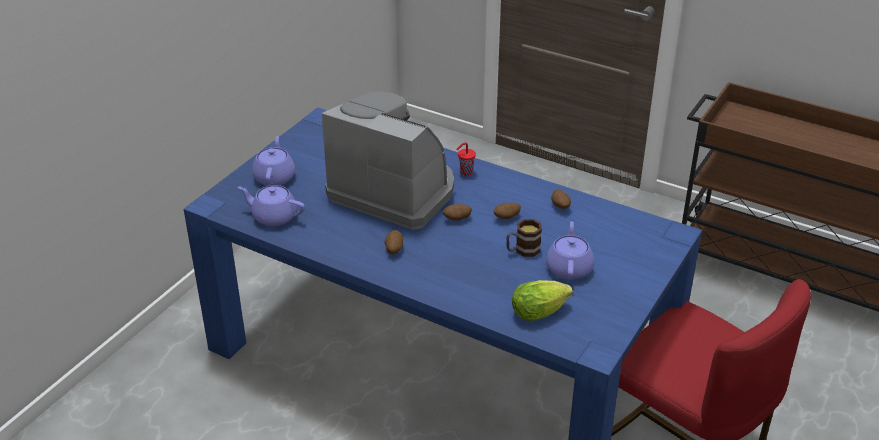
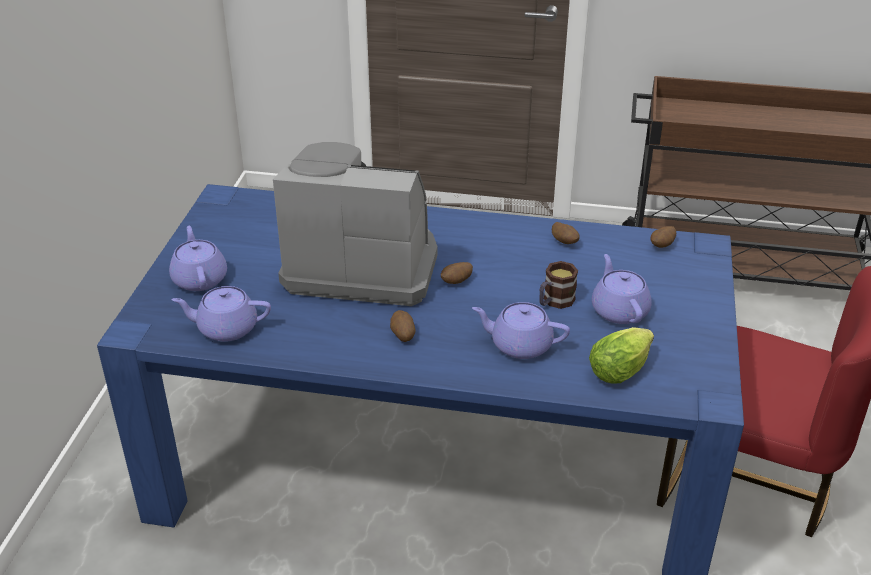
camera: 20 degrees left, 0 degrees up
red cup [457,142,476,176] -> none
potato [494,203,521,219] -> potato moved to [651,226,676,248]
none -> purple teapot [472,302,570,359]

